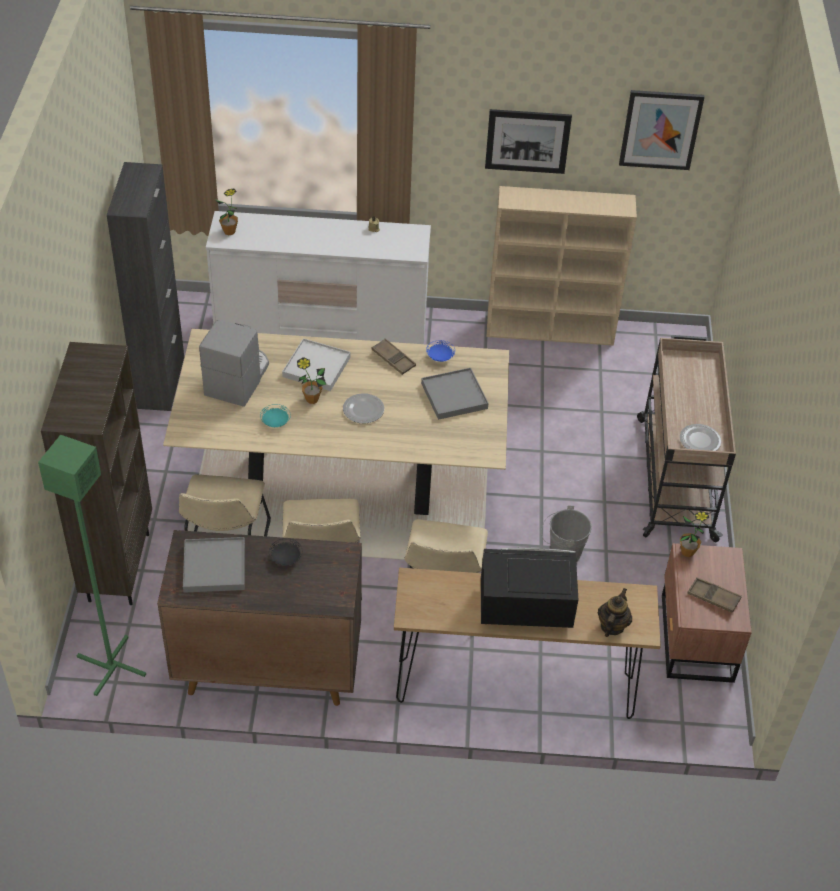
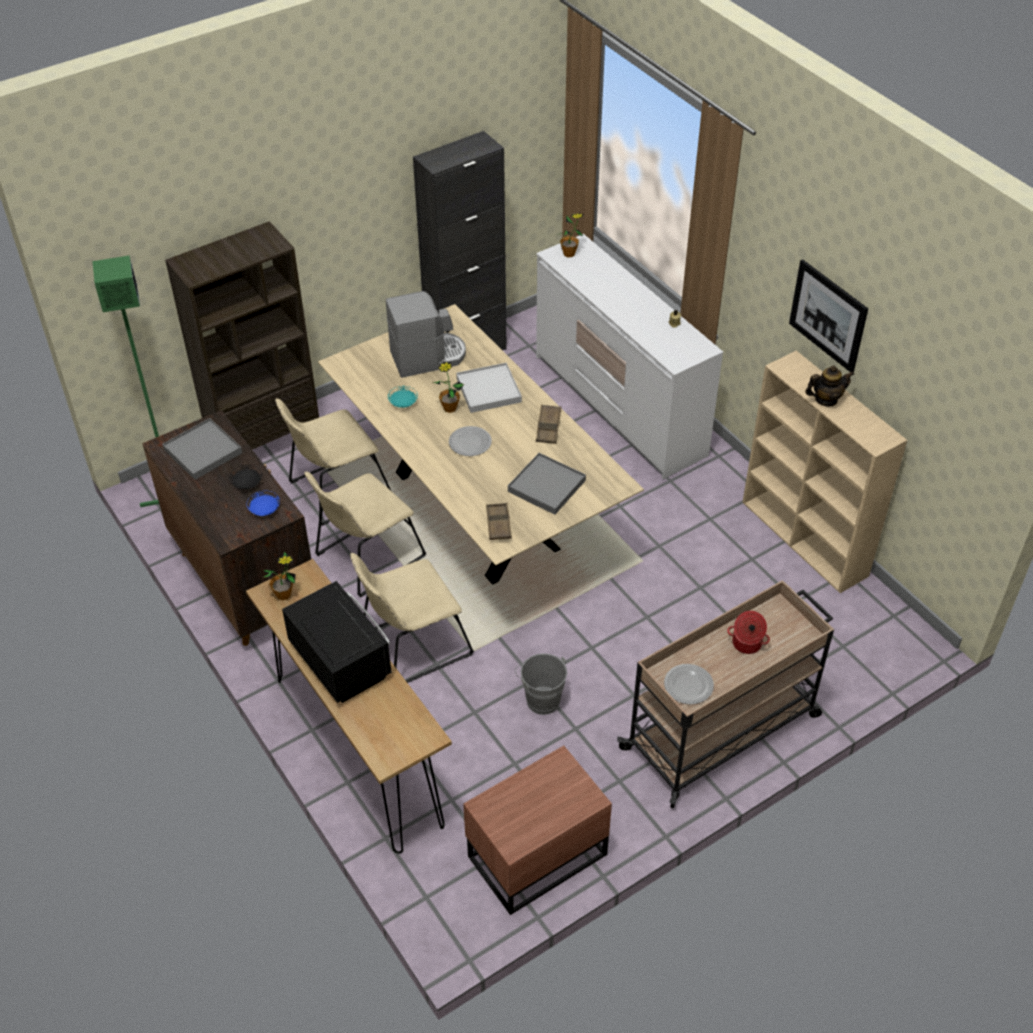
camera: 55 degrees right, 0 degrees up
blue plate [426,340,455,362] -> blue plate moved to [247,491,280,516]
teapot [598,588,632,637] -> teapot moved to [805,365,854,407]
picture [619,90,704,170] -> none
potted plant [680,511,709,557] -> potted plant moved to [263,552,295,600]
brown tray [688,577,742,613] -> brown tray moved to [486,503,512,540]
none -> cooking pot [727,611,770,654]

